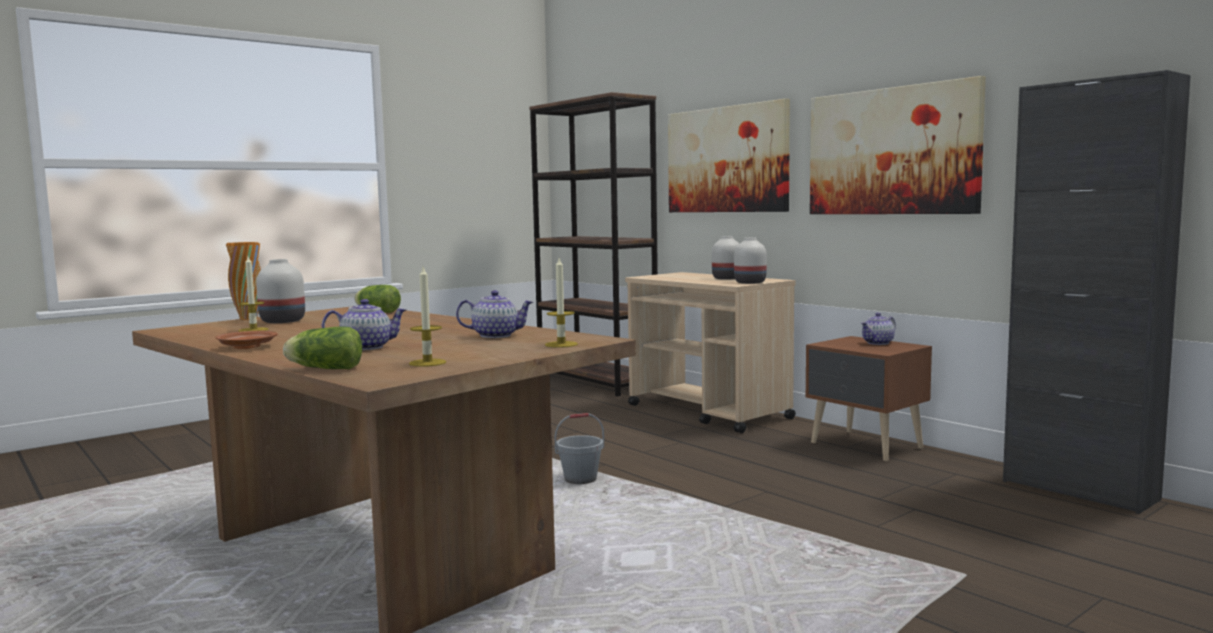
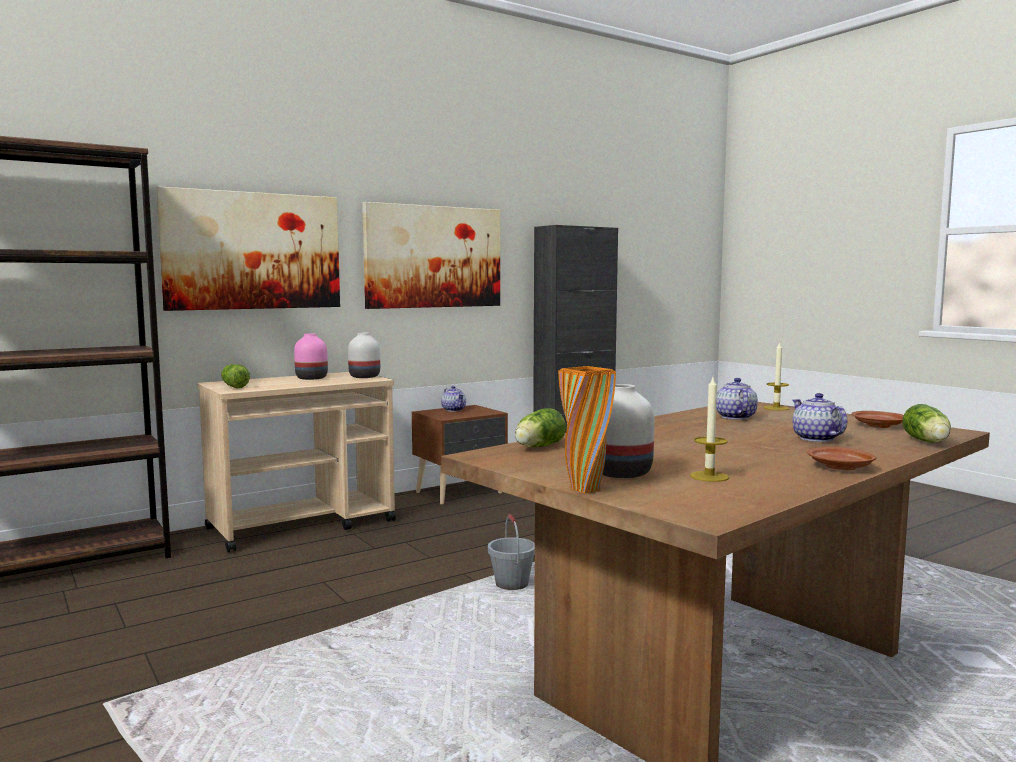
camera: 85 degrees left, 0 degrees up
candle [409,267,446,367] -> brown plate [851,411,904,428]
white vase [712,236,739,280] -> pink vase [294,333,328,380]
none -> lettuce [221,364,250,388]

